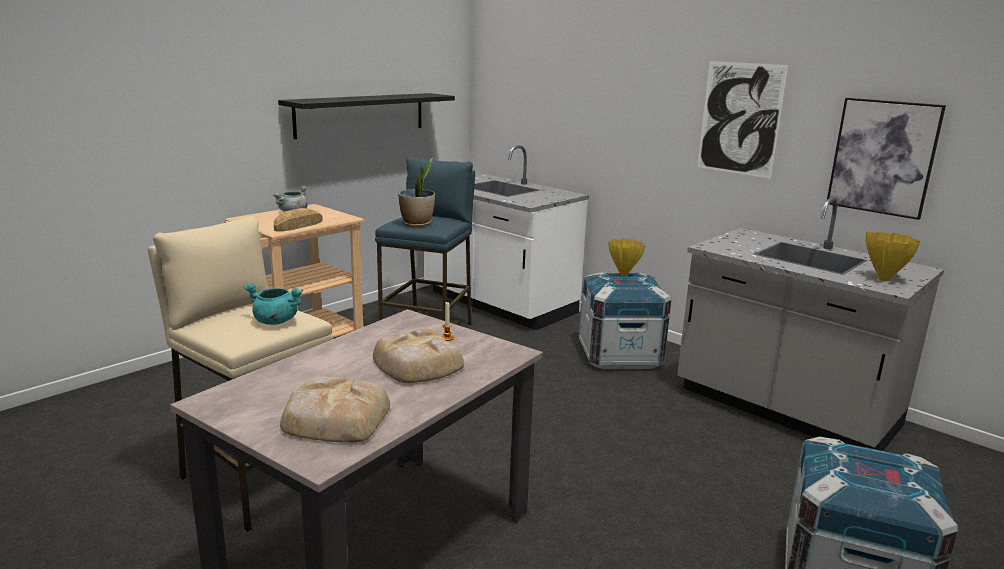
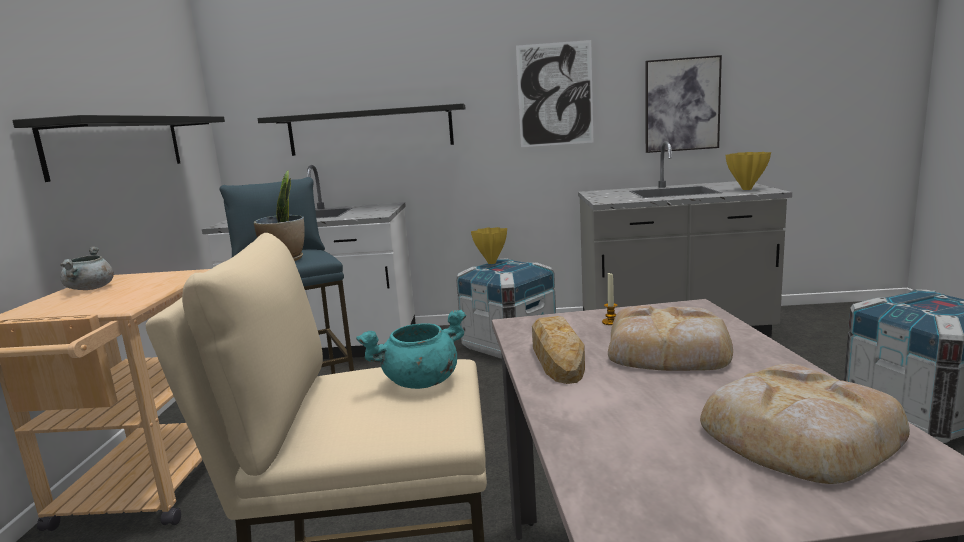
camera: 40 degrees left, 5 degrees down
bread [274,208,323,231] -> bread moved to [532,316,585,384]
none -> black shelf [257,103,465,156]

